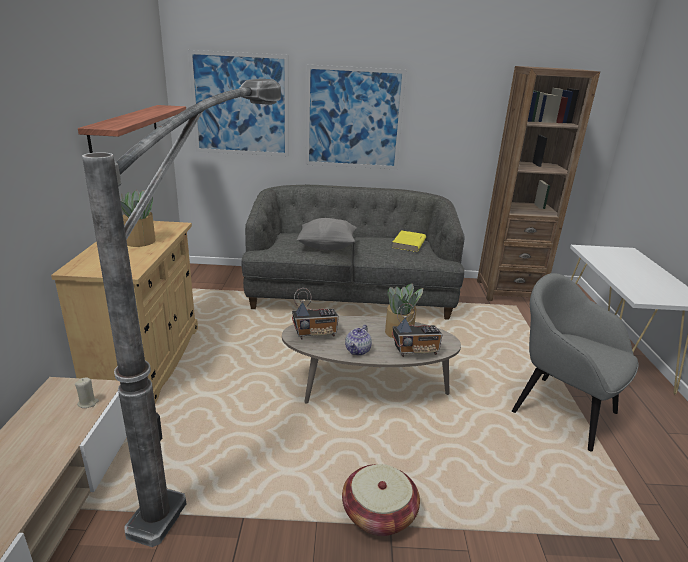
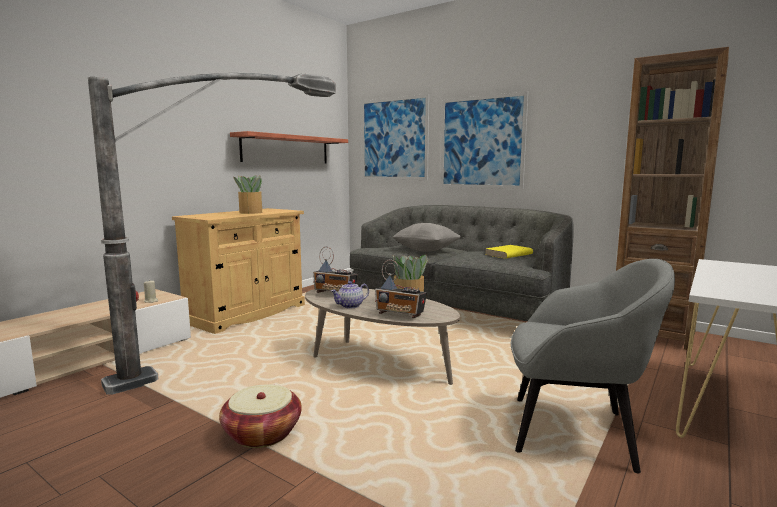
camera: 35 degrees right, 15 degrees down
grey armchair [512,273,639,452] -> grey armchair turned 120 degrees clockwise [511,259,675,474]

